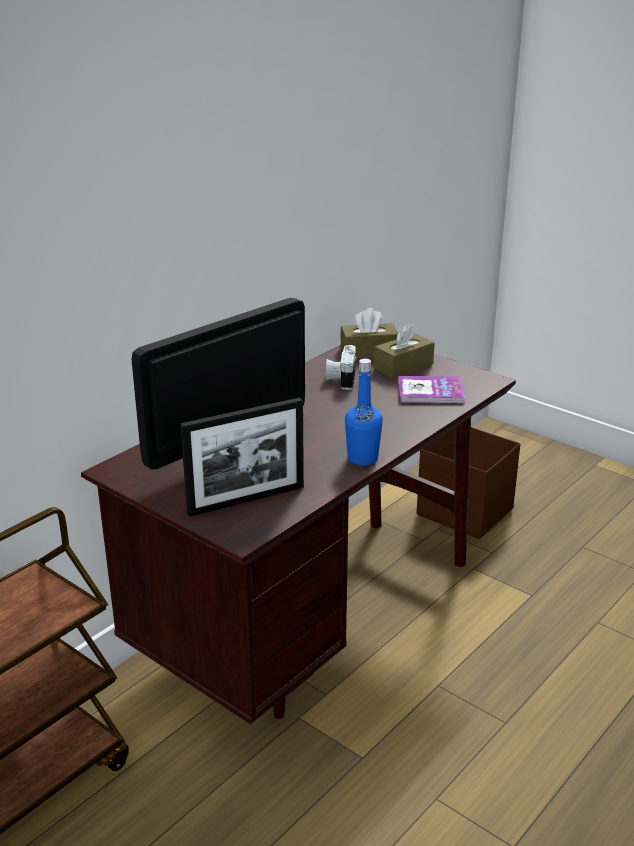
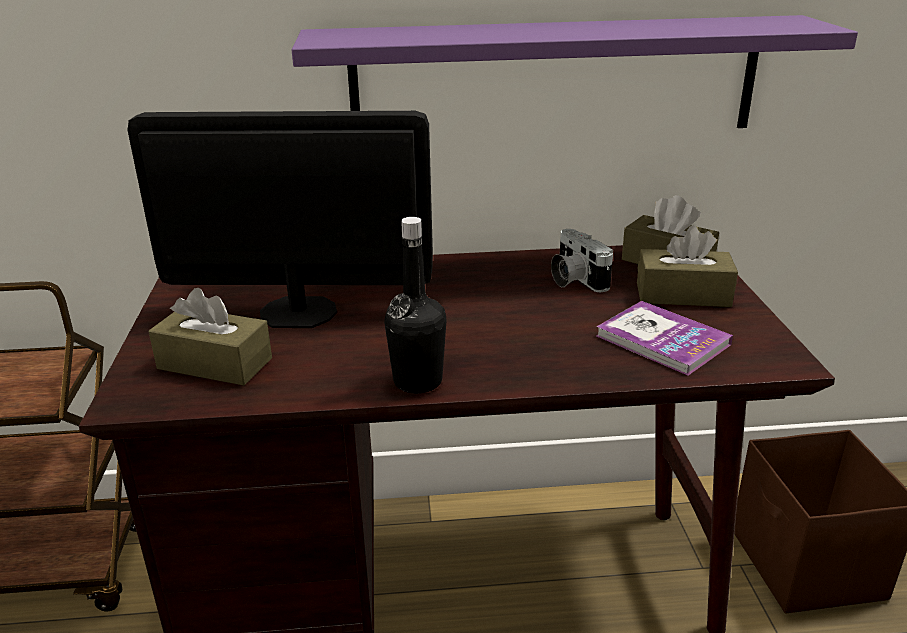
camera: 45 degrees right, 0 degrees up
picture frame [180,398,304,517] -> brown tissue box [149,288,272,386]
camera [326,345,356,390] -> camera turned 75 degrees counterclockwise [551,229,613,292]
blue bottle [345,359,383,466] -> black bottle [384,217,446,394]
none -> purple shelf [292,15,858,128]

